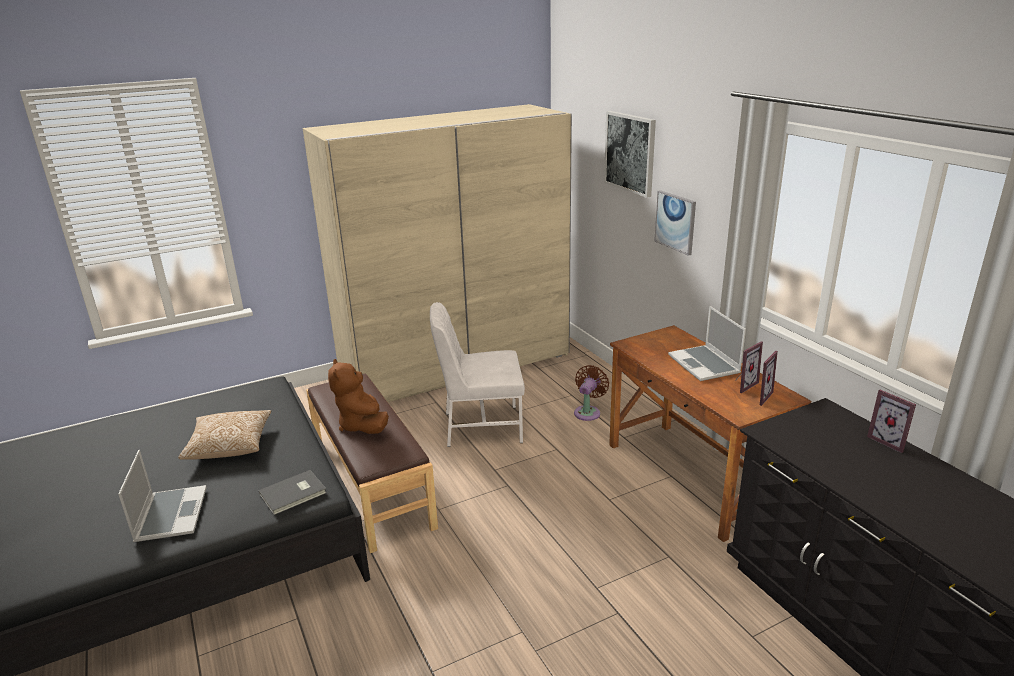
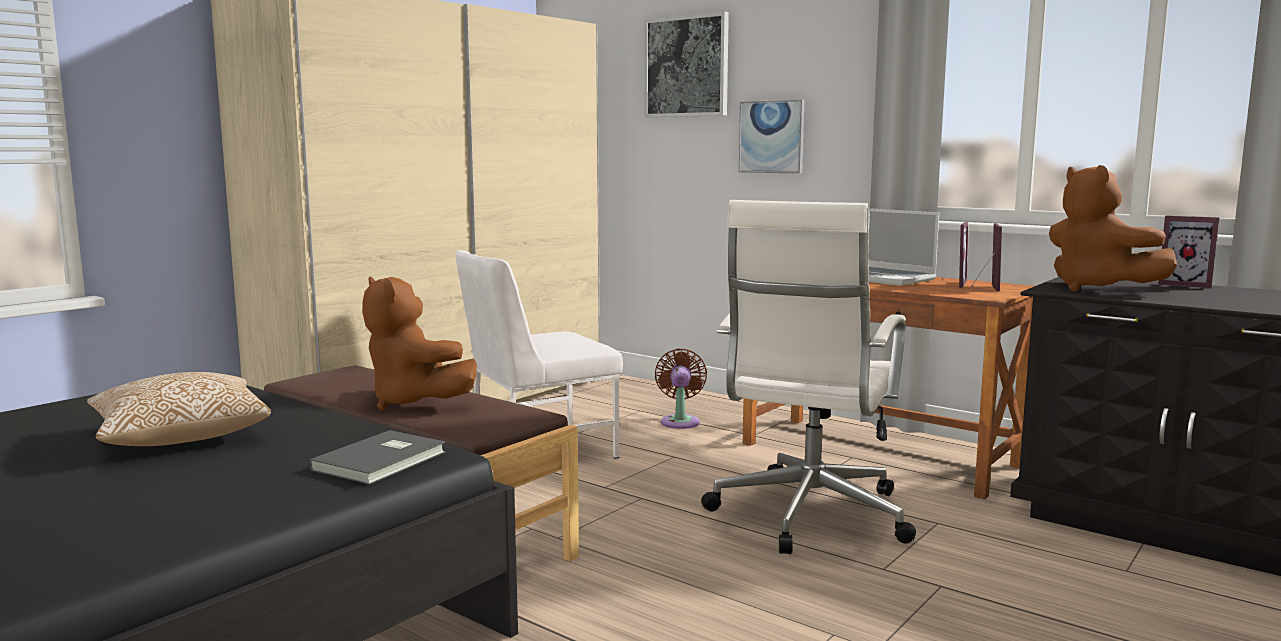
camera: 25 degrees left, 15 degrees down
laptop [118,450,207,542] -> none
none -> white office chair [701,200,916,554]
none -> brown plush toy [1049,165,1177,291]

